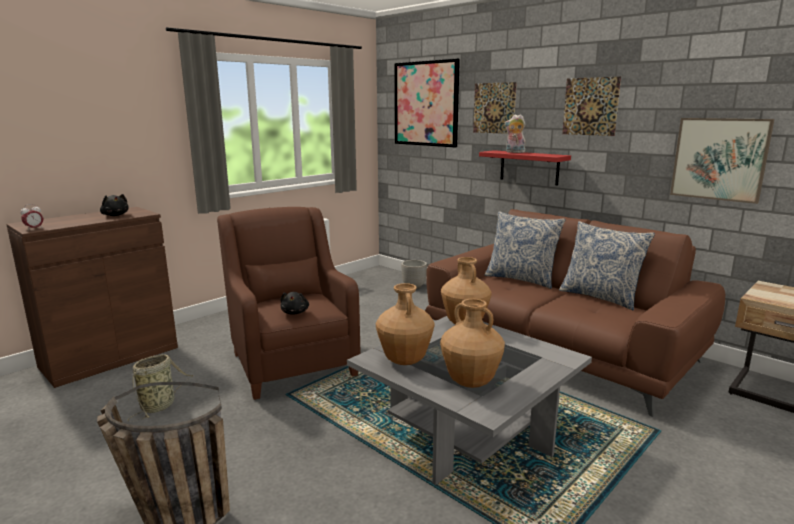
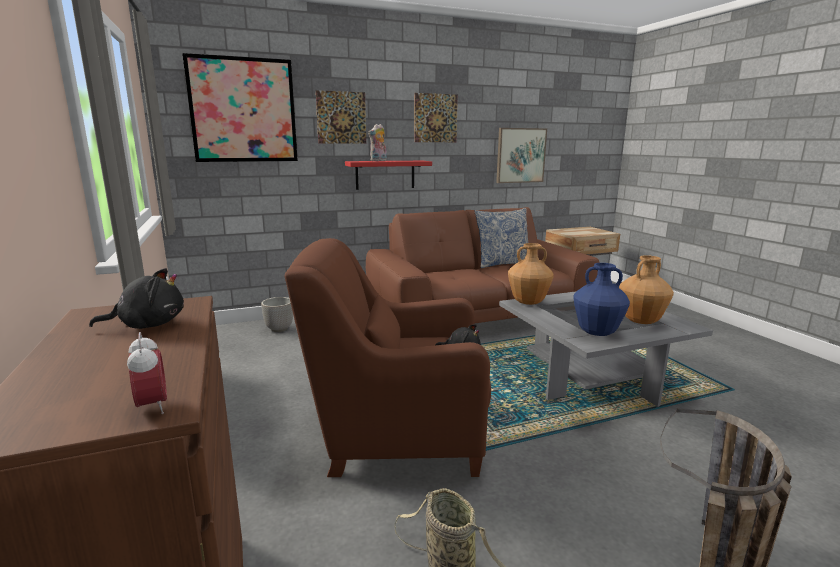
camera: 65 degrees left, 0 degrees up
brown vase [376,283,435,365] -> blue vase [573,263,630,336]
pillow [485,211,566,289] -> none

